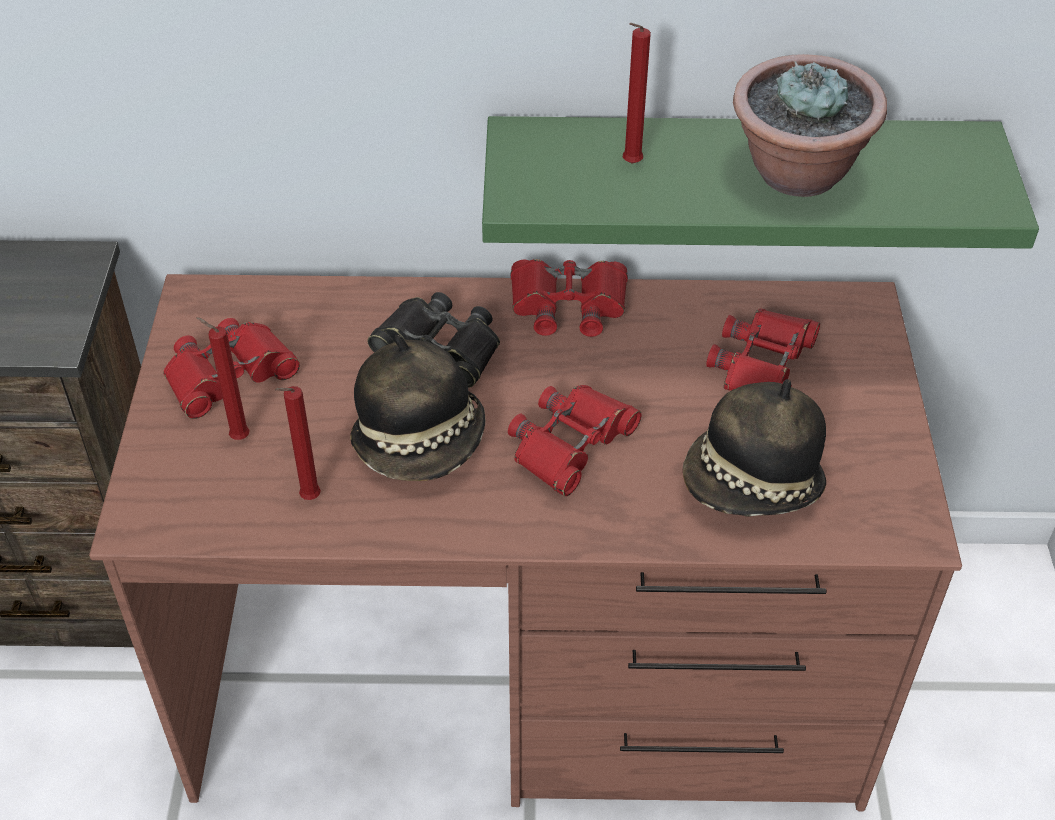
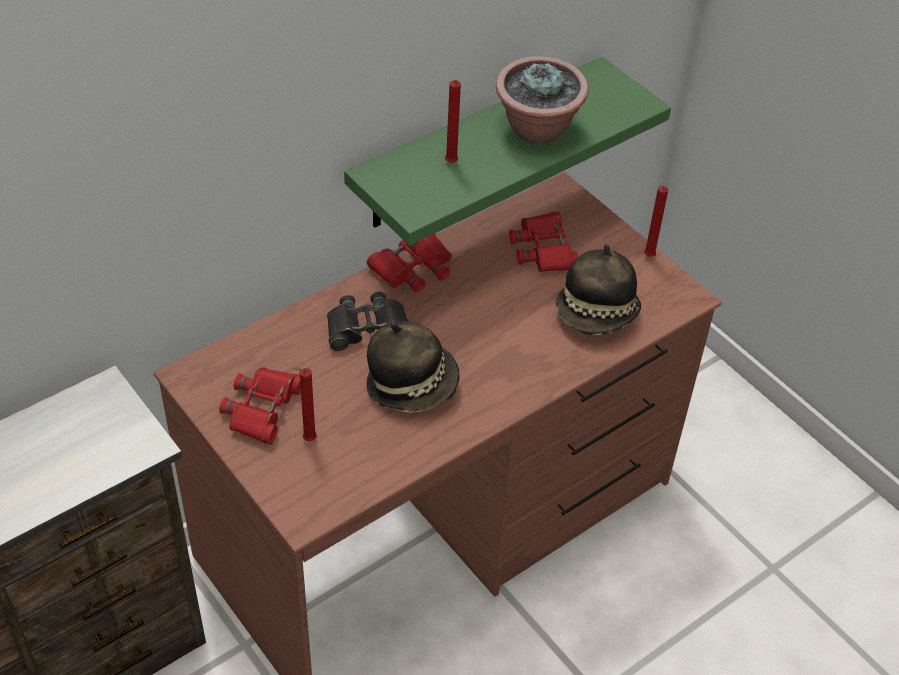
camera: 40 degrees left, 0 degrees up
red candle [275,386,321,500] -> red candle moved to [644,186,668,257]
red binoculars [508,385,642,497] -> none

